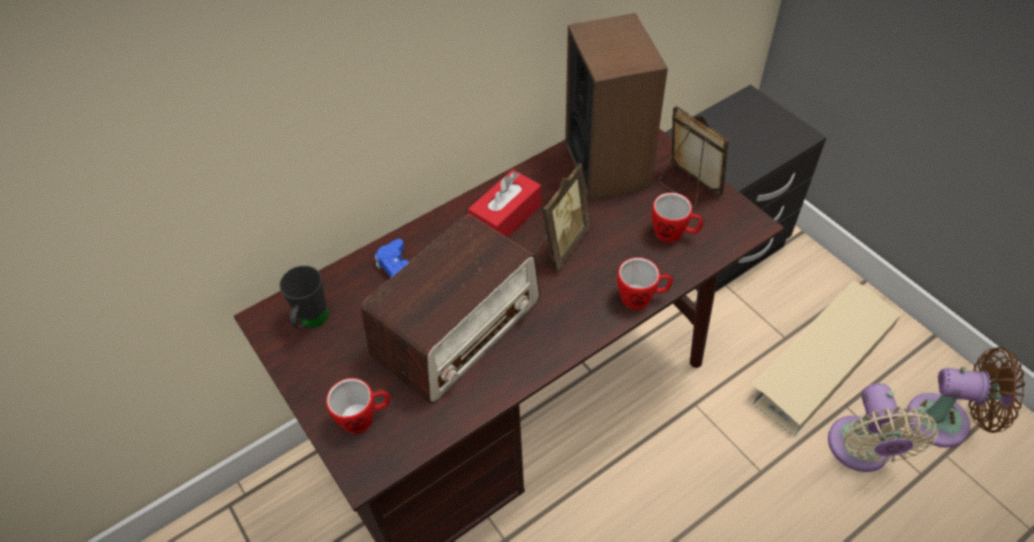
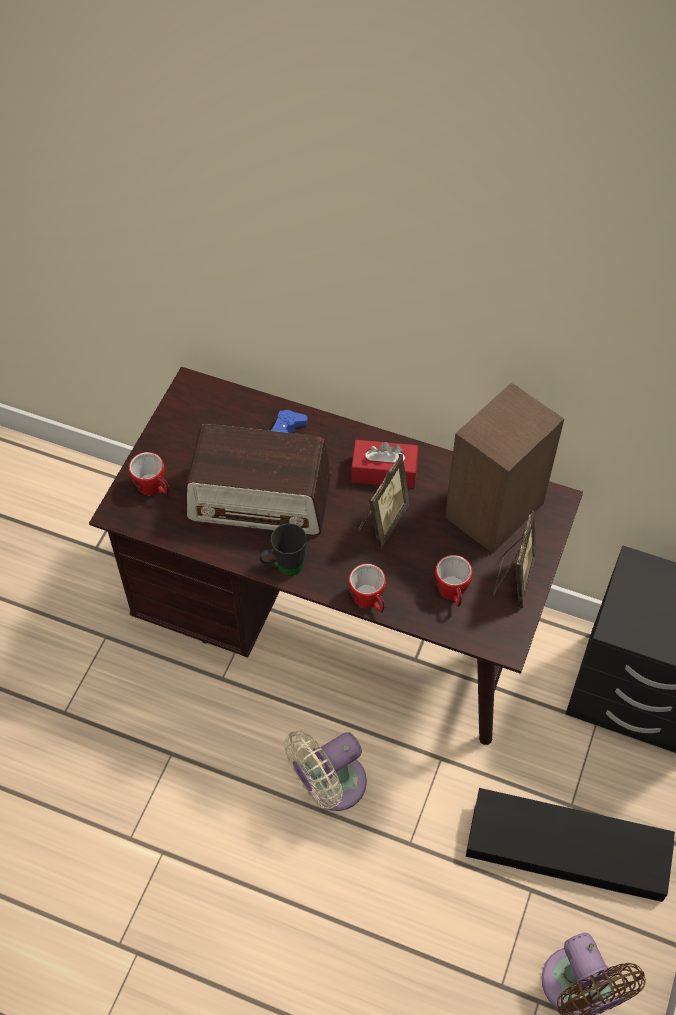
camera: 55 degrees right, 5 degrees up
black mug [279,266,329,329] -> black mug moved to [259,523,307,576]
picture frame [532,162,590,272] -> picture frame turned 60 degrees counterclockwise [358,454,410,549]
beige storage box [751,280,901,437] -> black storage box [465,788,675,902]
beige fan [828,383,938,472] -> beige fan moved to [284,730,367,811]

